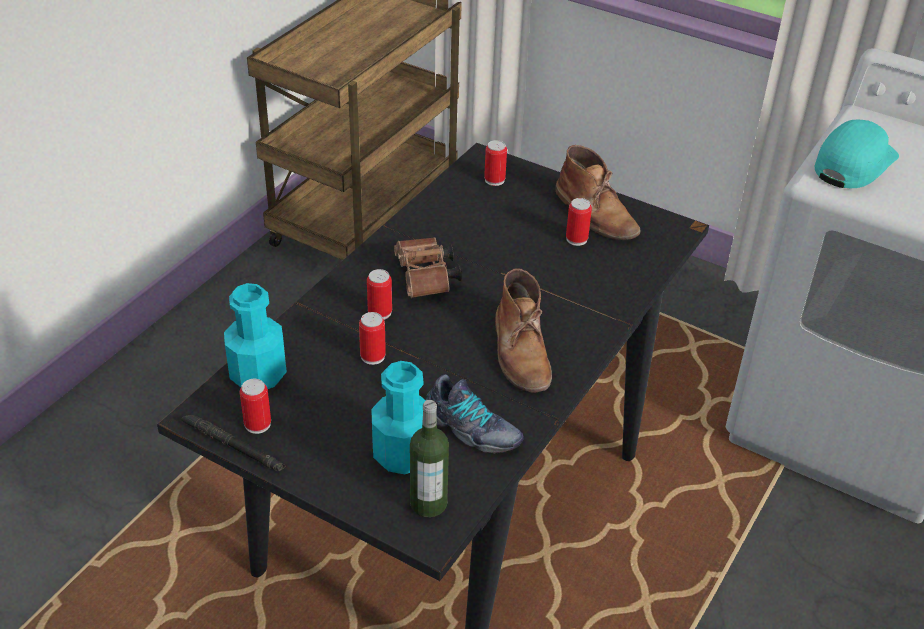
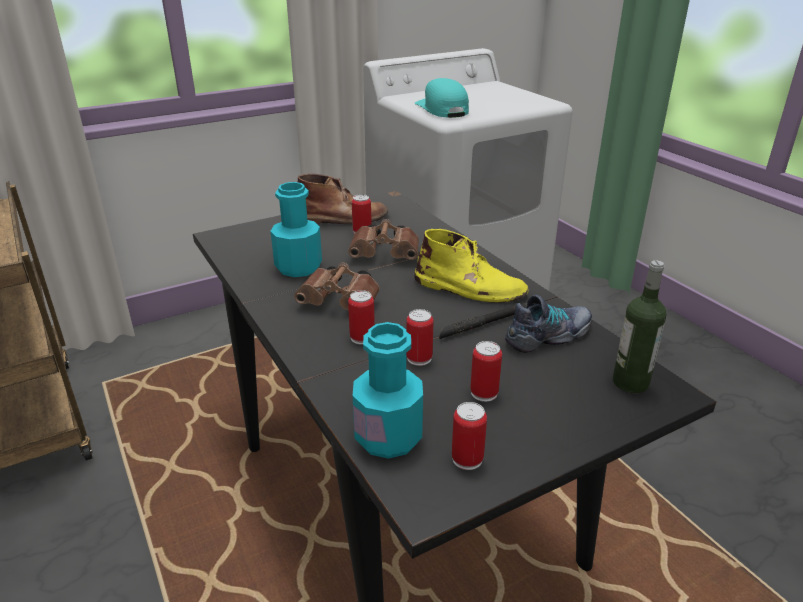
camera: 60 degrees left, 10 degrees down
black flashlight [181,416,285,471] -> black flashlight moved to [439,303,527,339]
turquoise bottle [371,361,426,474] -> turquoise bottle moved to [270,182,322,277]
can [484,140,507,186] -> can moved to [470,341,502,402]
brown boot [495,268,552,392] -> yellow boot [414,229,529,303]
none -> brown binoculars [348,219,419,260]

